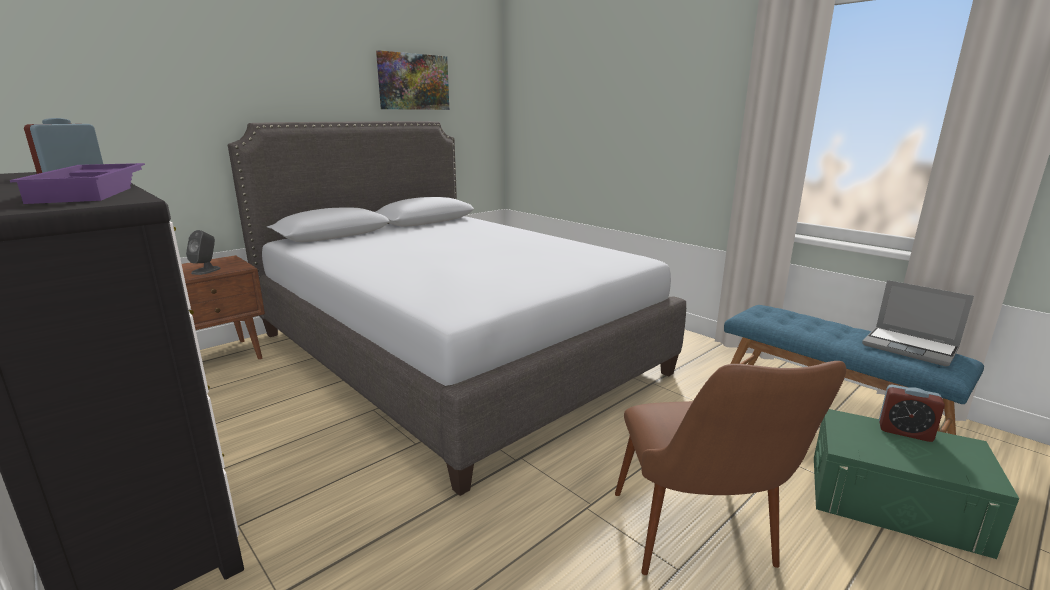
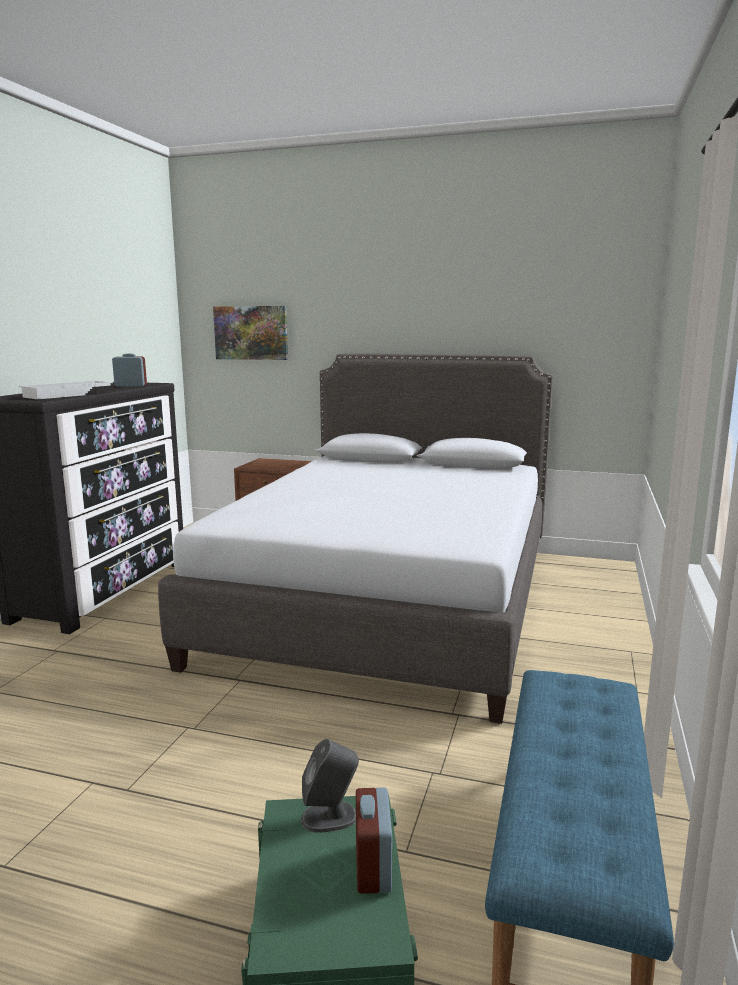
camera: 60 degrees right, 5 degrees down
purple tray [10,163,145,204] -> white tray [19,381,113,399]
grey speaker [186,230,221,275] -> grey speaker moved to [301,739,359,833]
picture [376,50,449,110] -> picture moved to [213,306,288,360]
brown chair [615,361,846,575] -> none
laptop [862,280,974,366] -> none

